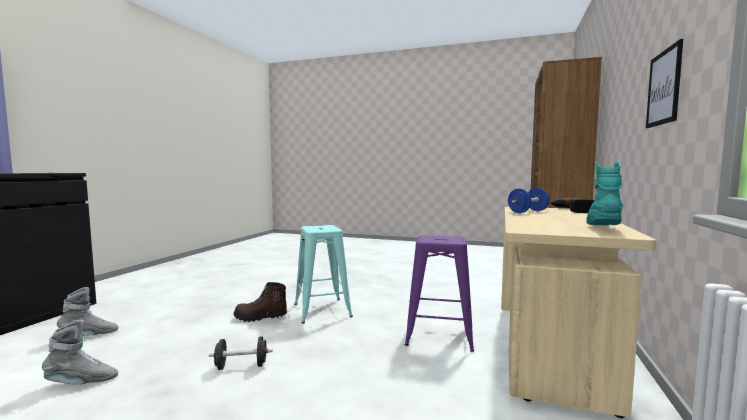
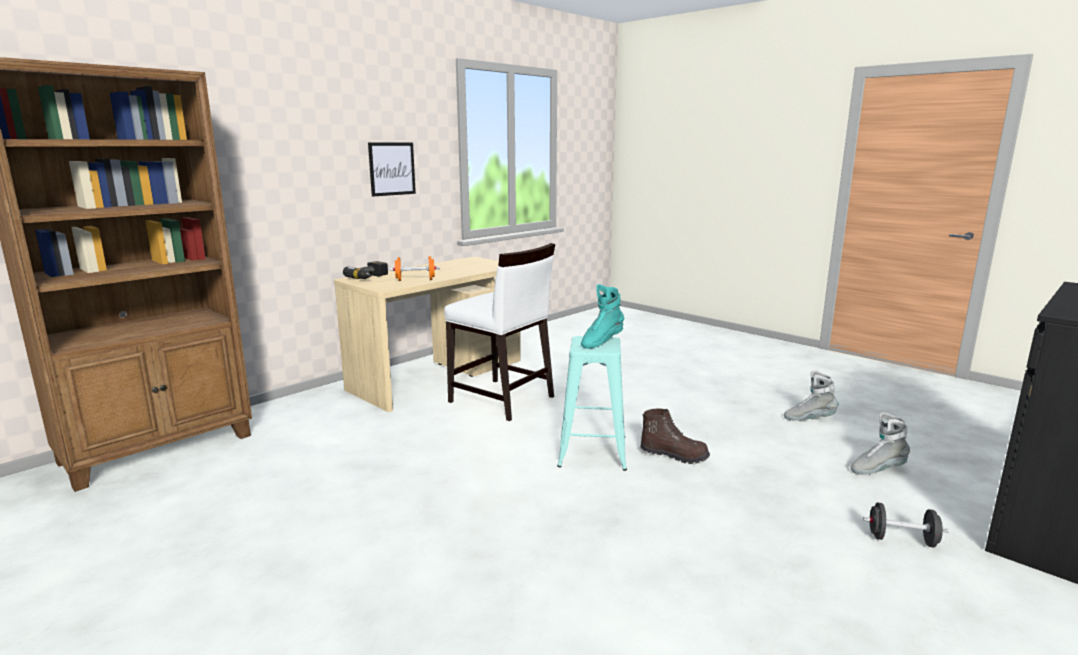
camera: 155 degrees left, 10 degrees up
black dumbbell [209,336,273,370] -> black dumbbell moved to [863,502,949,547]
purple stool [405,235,474,352] -> white chair [444,243,555,421]
blue dumbbell [508,188,549,213] -> orange dumbbell [389,256,440,281]
turquoise boot [586,162,623,226] -> turquoise boot moved to [581,284,624,349]

